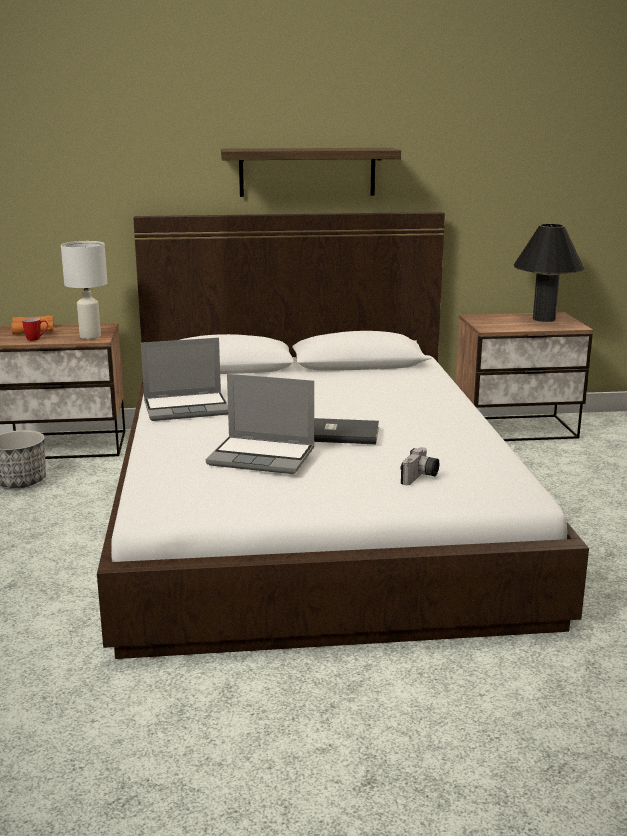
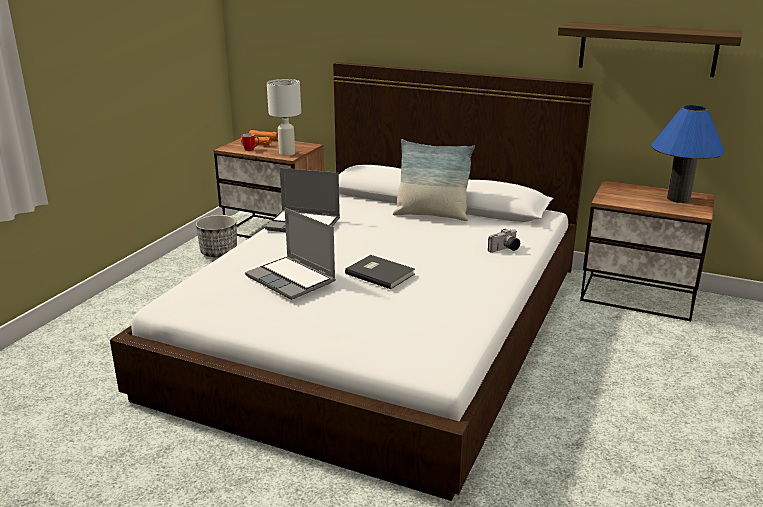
camera: 30 degrees right, 5 degrees up
shelf [221,148,401,197] -> shelf moved to [558,22,742,77]
camera [400,447,439,485] -> camera moved to [488,229,520,252]
black table lamp [514,224,584,322] -> blue table lamp [652,105,725,203]
none -> pillow [393,139,475,221]

